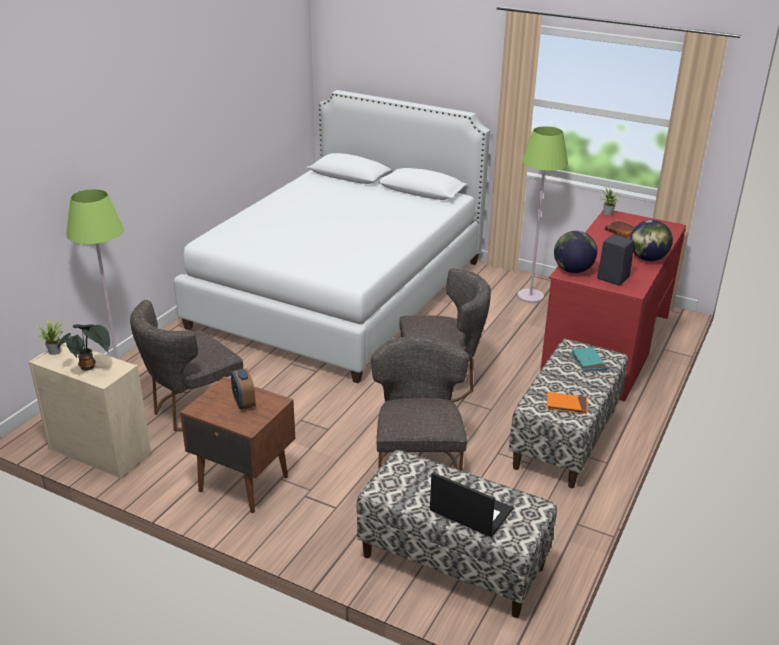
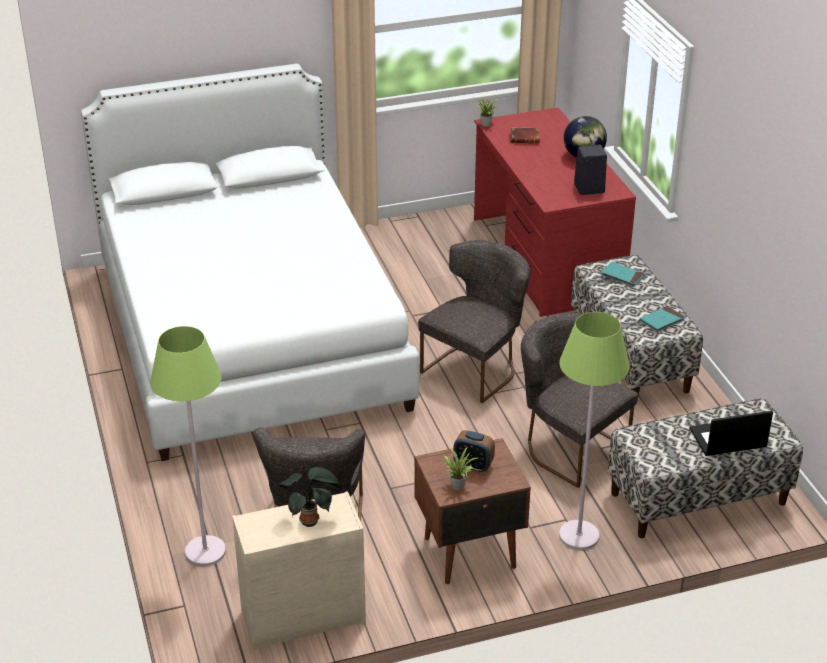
camera: 45 degrees left, 5 degrees up
potted plant [36,319,66,355] -> potted plant moved to [444,448,478,490]
green floor lamp [517,126,568,303] -> green floor lamp moved to [559,312,630,550]
orange book [547,392,588,414] -> turquoise book [639,306,685,332]
globe [554,231,597,273] -> none

